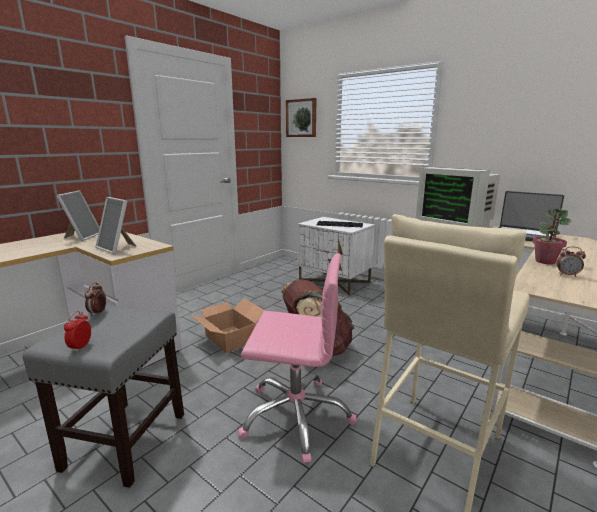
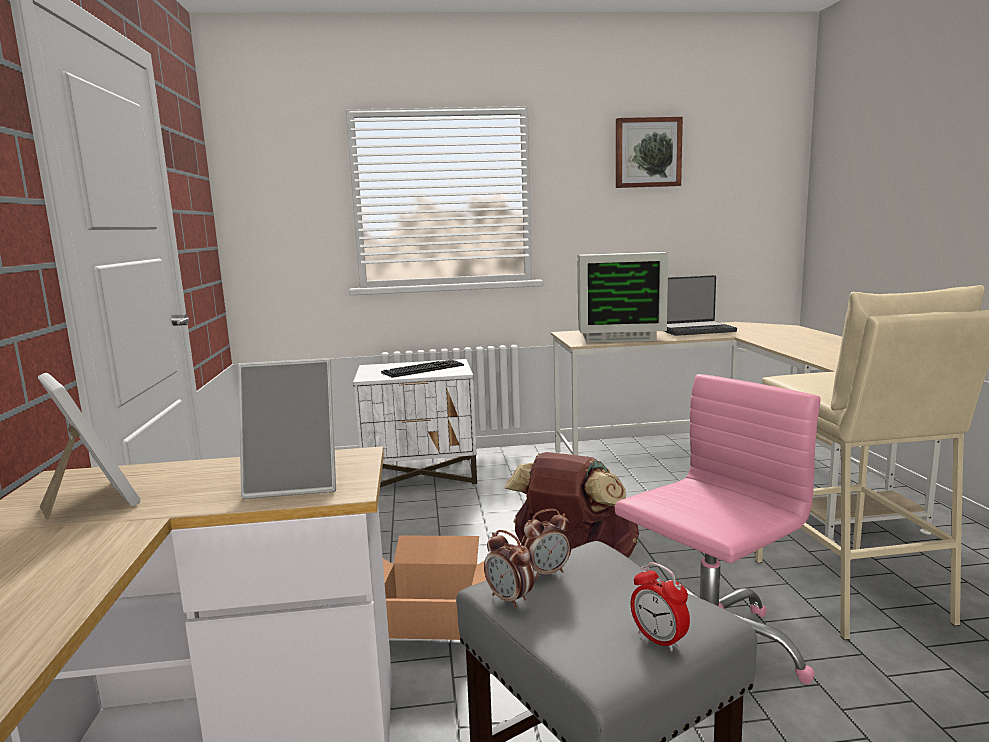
camera: 45 degrees left, 5 degrees down
picture [286,98,317,137] -> picture moved to [616,117,683,188]
potted plant [532,208,571,264] -> none
alarm clock [557,246,586,277] -> alarm clock moved to [521,509,571,579]

